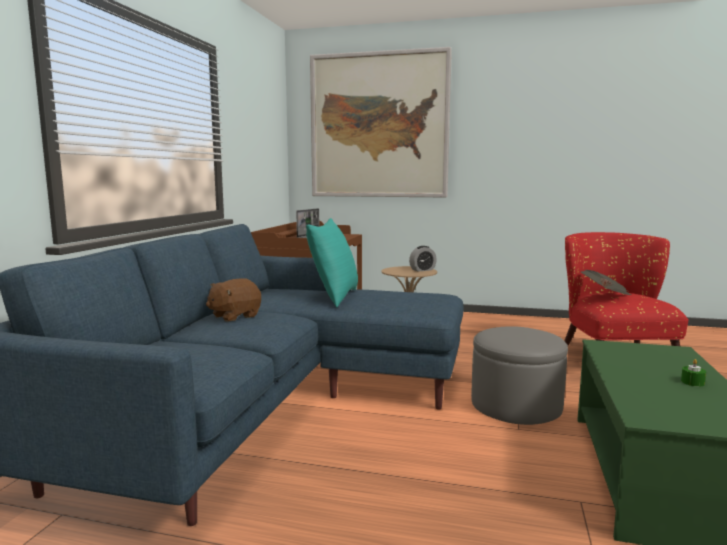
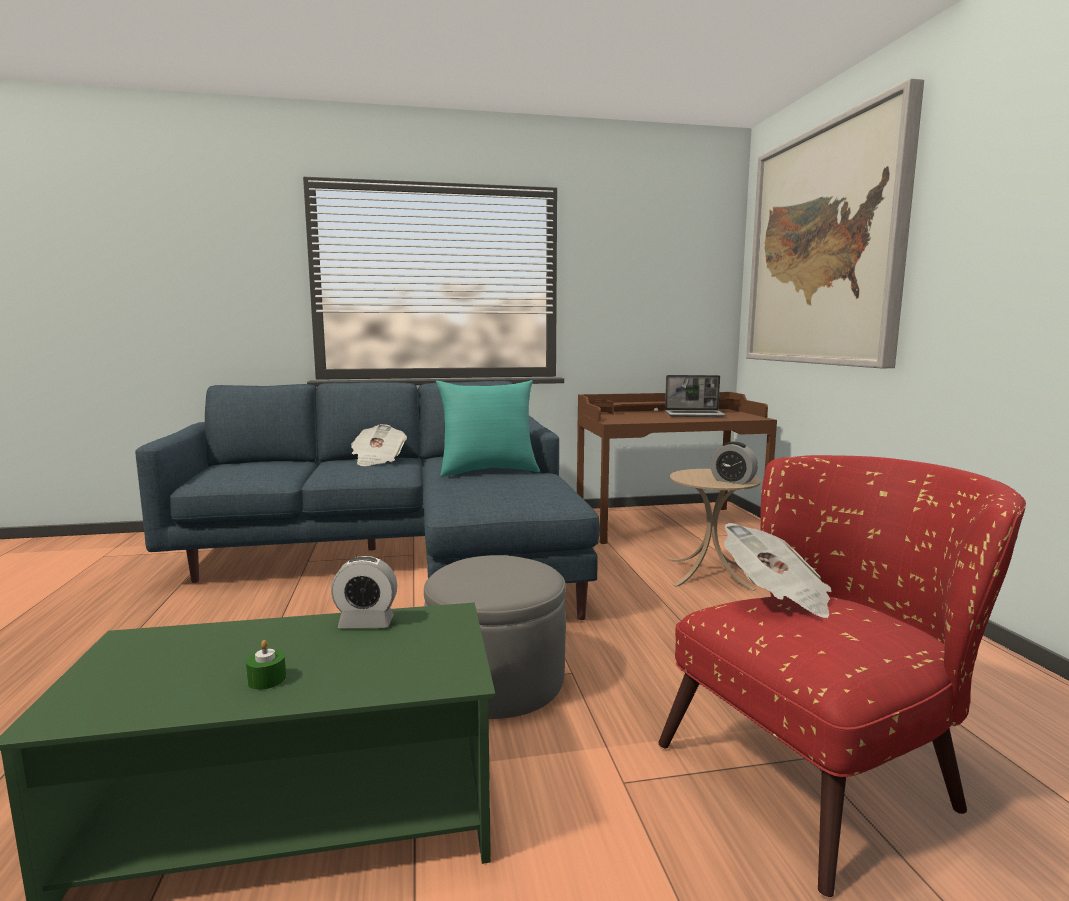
camera: 65 degrees right, 0 degrees up
brown plush toy [206,278,261,322] -> newspaper [351,424,407,466]
none -> alarm clock [331,556,397,628]

